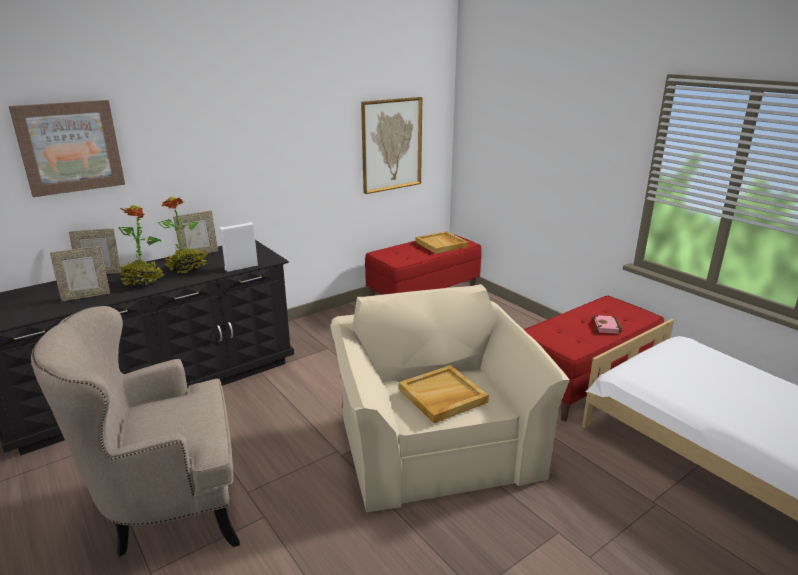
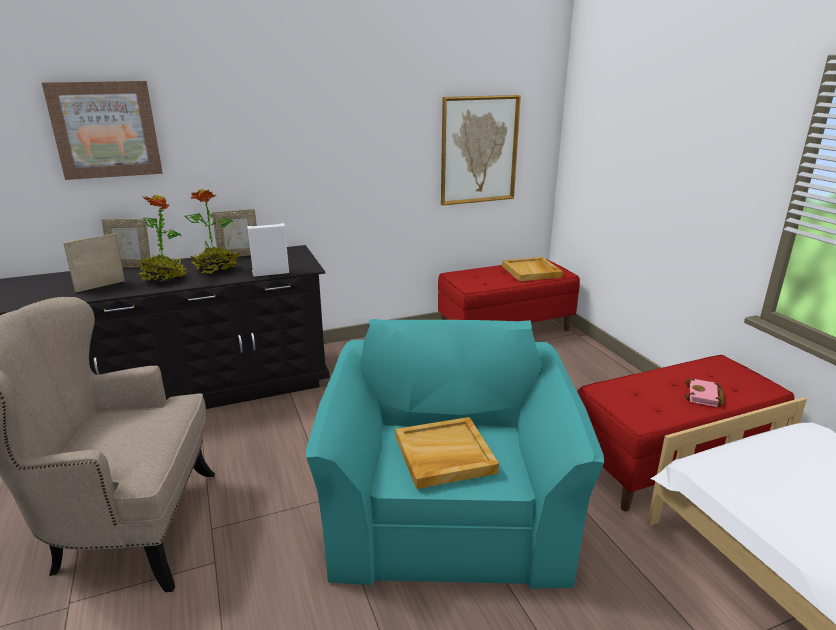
camera: 15 degrees right, 0 degrees up
picture frame [50,246,110,301] -> picture frame turned 150 degrees clockwise [63,233,125,293]
beige armchair [331,284,570,512] -> turquoise armchair [306,319,604,589]

